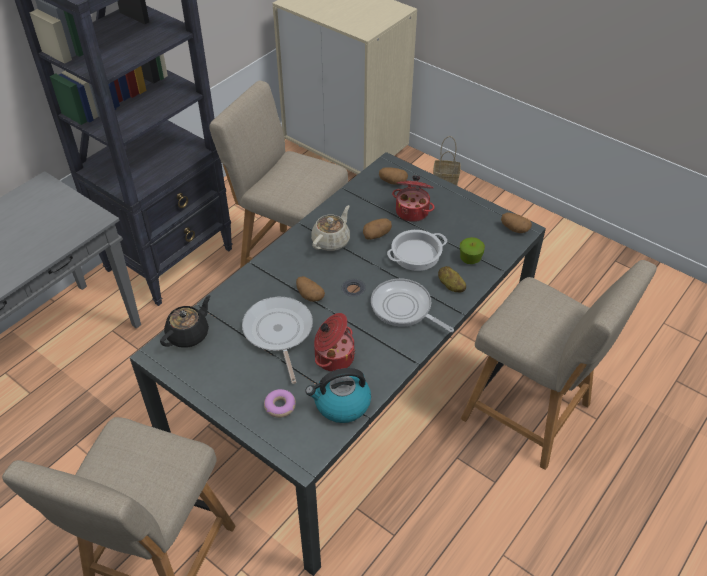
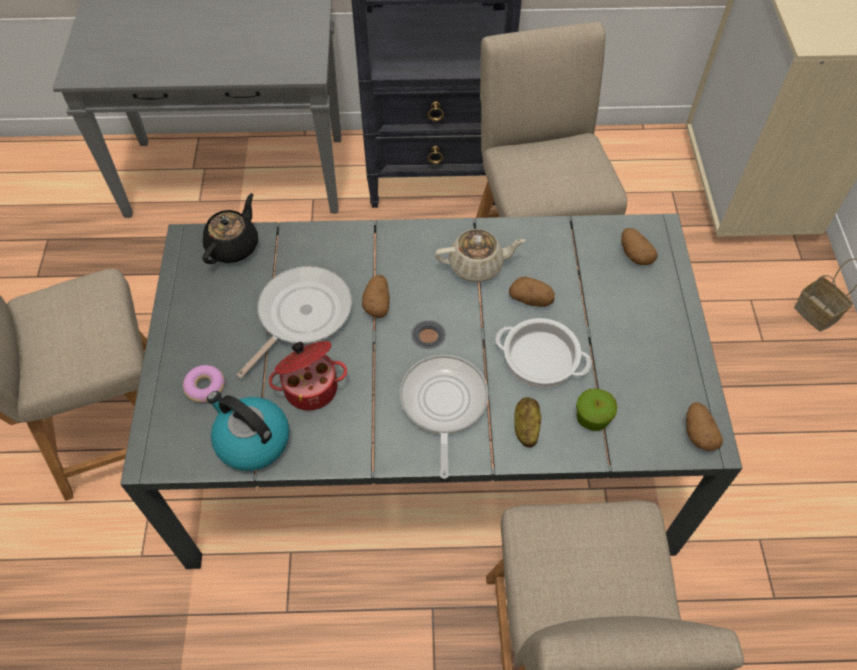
camera: 50 degrees right, 10 degrees up
black teapot [160,295,211,348] -> black teapot turned 60 degrees counterclockwise [202,193,258,264]
cooking pot [392,176,435,222] -> none

